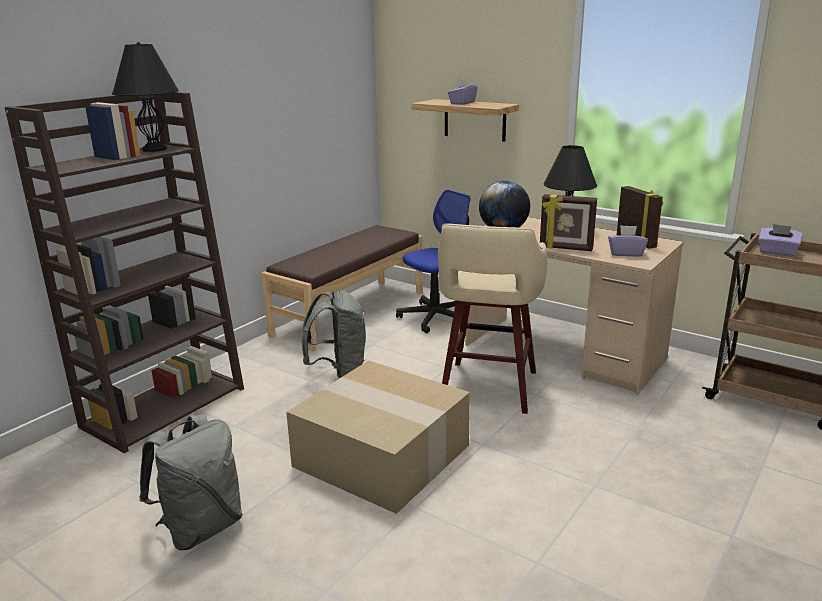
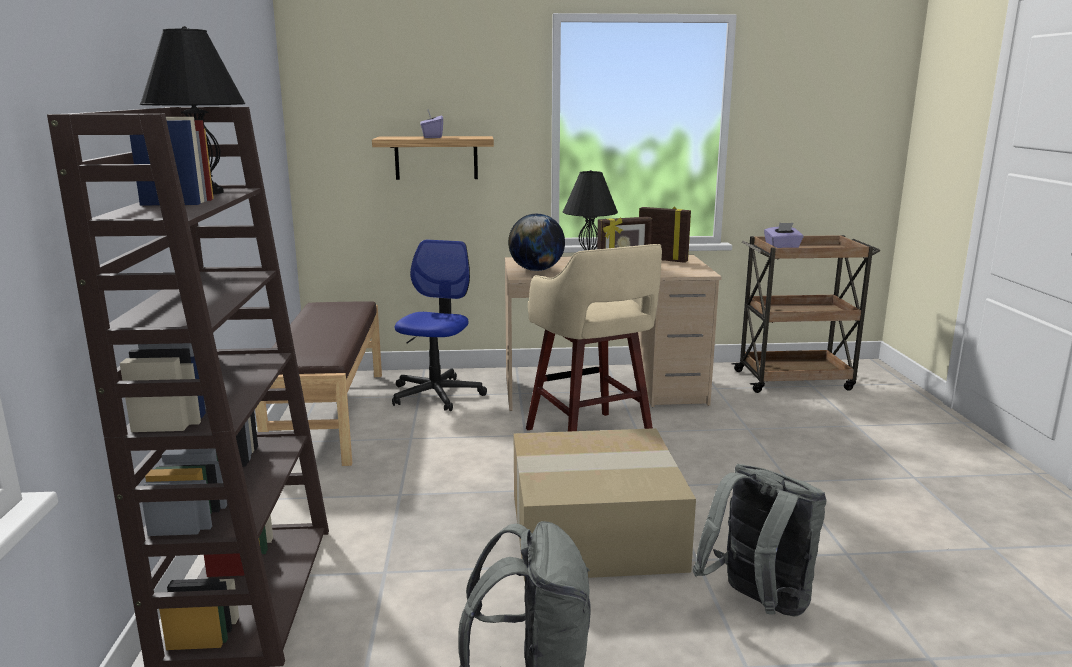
camera: 40 degrees left, 5 degrees down
grey backpack [302,290,365,379] -> grey backpack moved to [693,464,827,616]
purple tissue box [608,225,648,257] -> none

